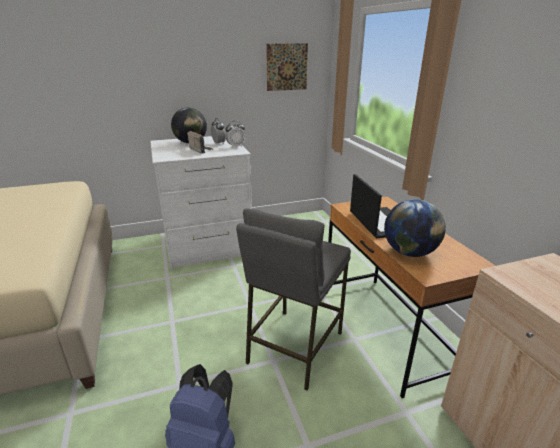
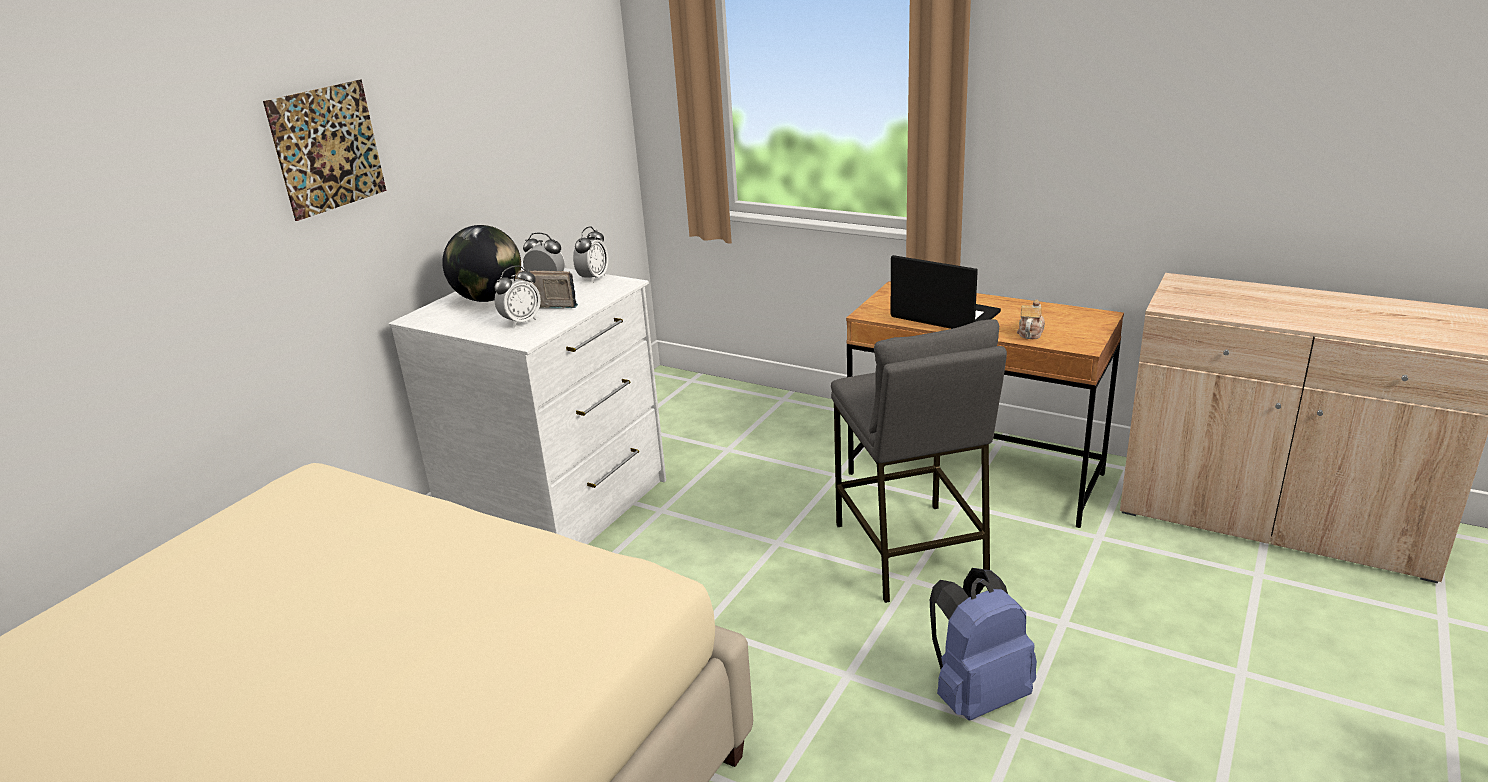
camera: 40 degrees left, 0 degrees up
picture [266,43,308,91] -> picture moved to [263,80,386,221]
globe [384,199,446,257] -> teapot [1017,300,1045,339]
none -> alarm clock [494,266,541,327]

